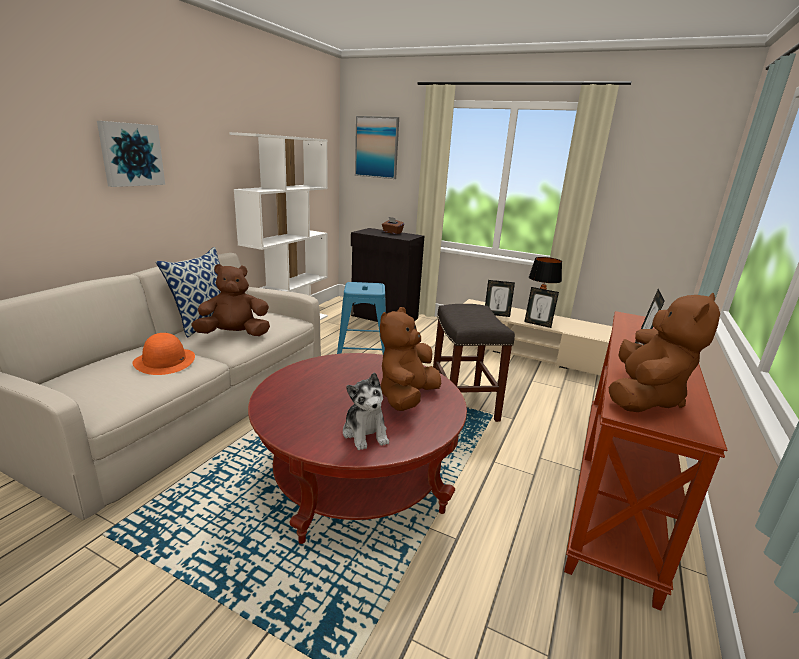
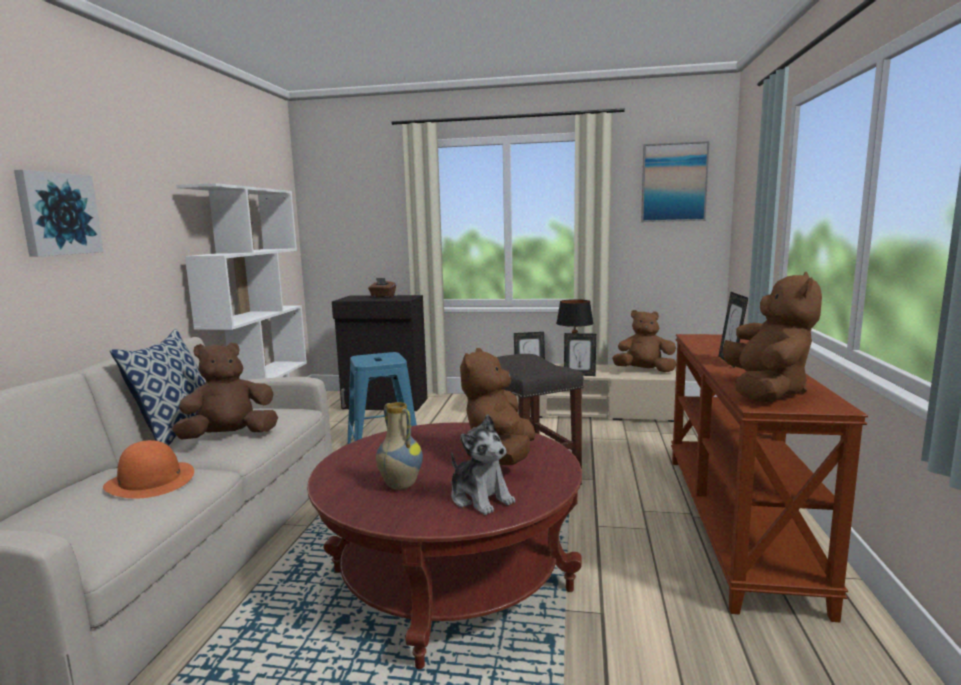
camera: 15 degrees left, 10 degrees down
picture [355,116,399,179] -> picture moved to [641,141,710,222]
none -> vase [376,402,423,490]
none -> brown plush toy [612,310,676,372]

